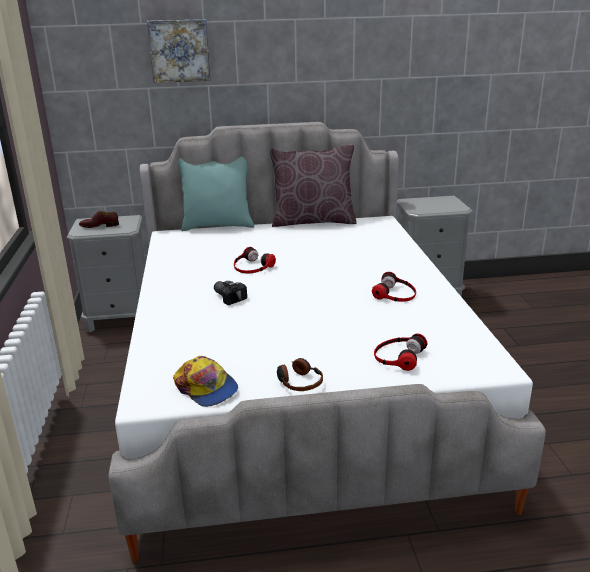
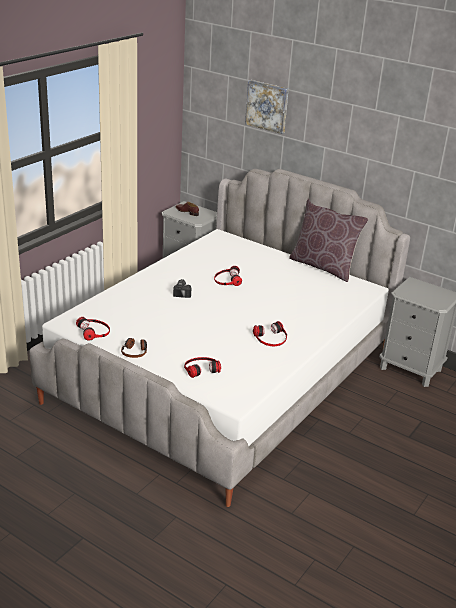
camera: 40 degrees right, 5 degrees up
cap [173,356,238,407] -> headphones [76,317,110,341]
turquoise pillow [178,157,254,231] -> none

